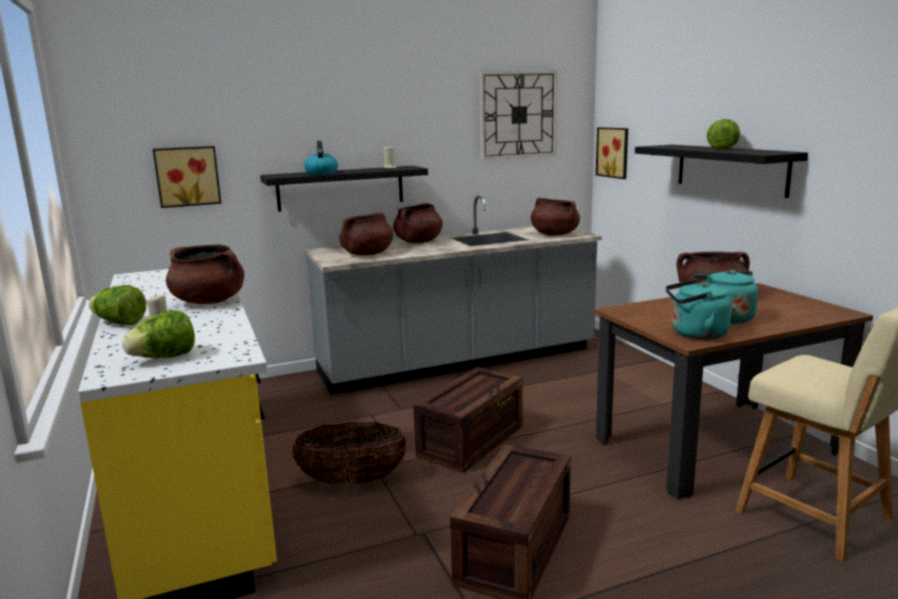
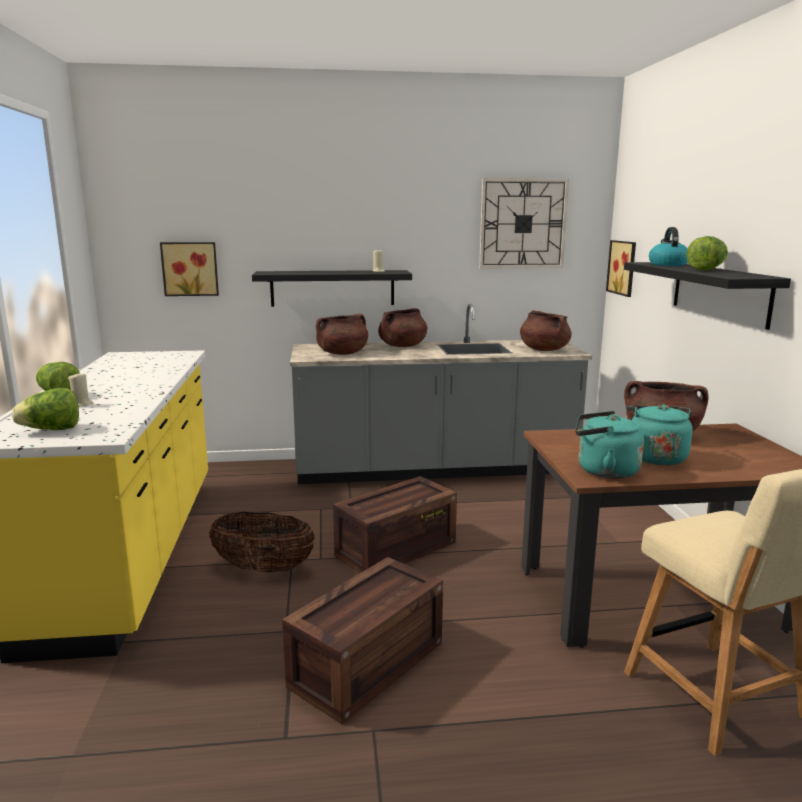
camera: 15 degrees right, 0 degrees up
brown cooking pot [166,244,244,304] -> none
kettle [304,141,338,174] -> kettle moved to [649,227,688,266]

